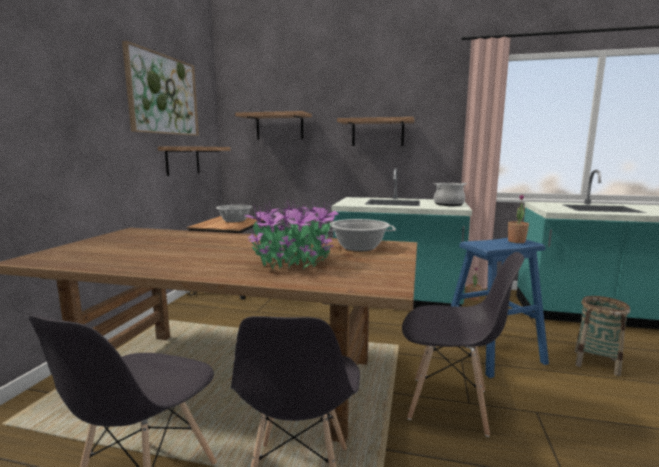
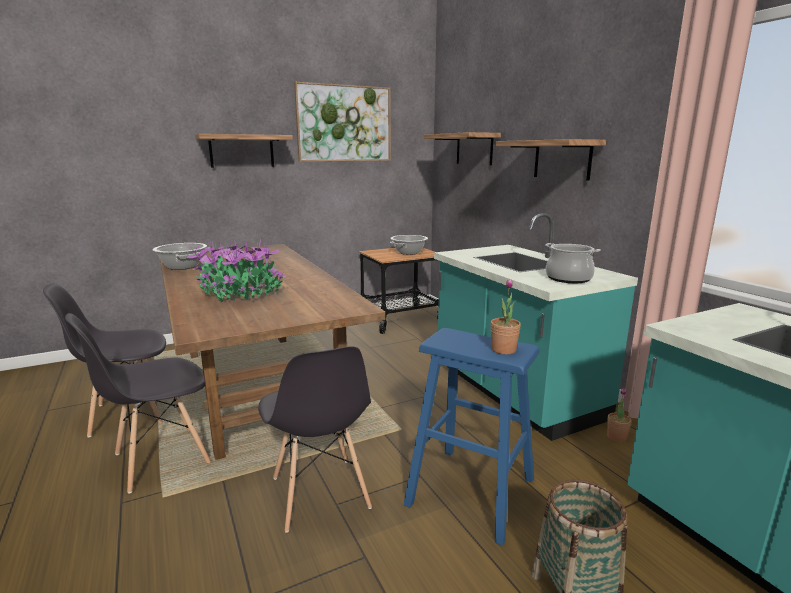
camera: 50 degrees right, 5 degrees up
shelf [158,146,231,176] -> shelf moved to [195,134,293,168]
cooking pot [329,219,396,251] -> cooking pot moved to [153,243,207,270]

